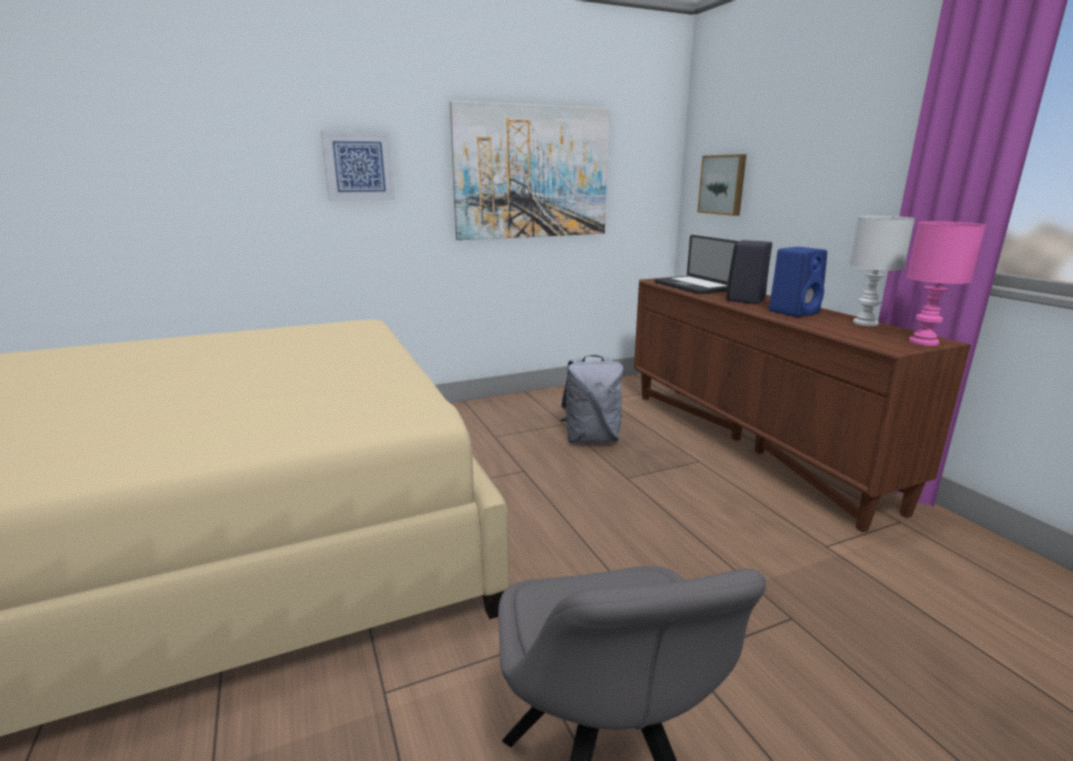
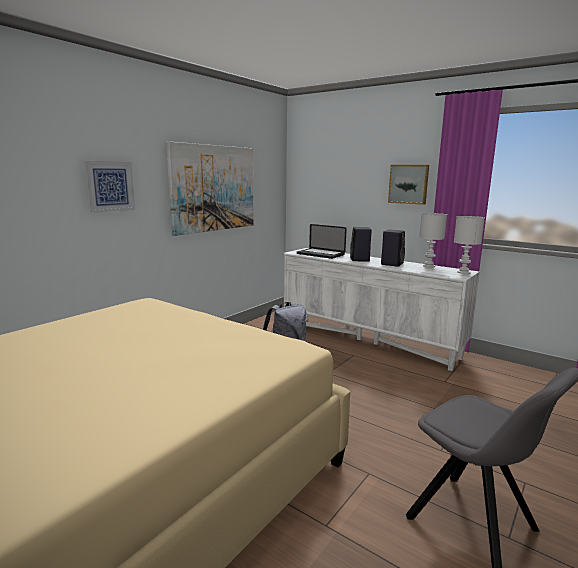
camera: 30 degrees left, 5 degrees down
brown dresser [634,276,971,532] -> white dresser [284,248,480,371]
picture [697,154,747,216] -> picture moved to [388,165,429,205]
blue speaker [769,247,827,317] -> black speaker [381,229,405,267]
pink table lamp [907,221,986,346] -> white table lamp [454,216,485,274]

